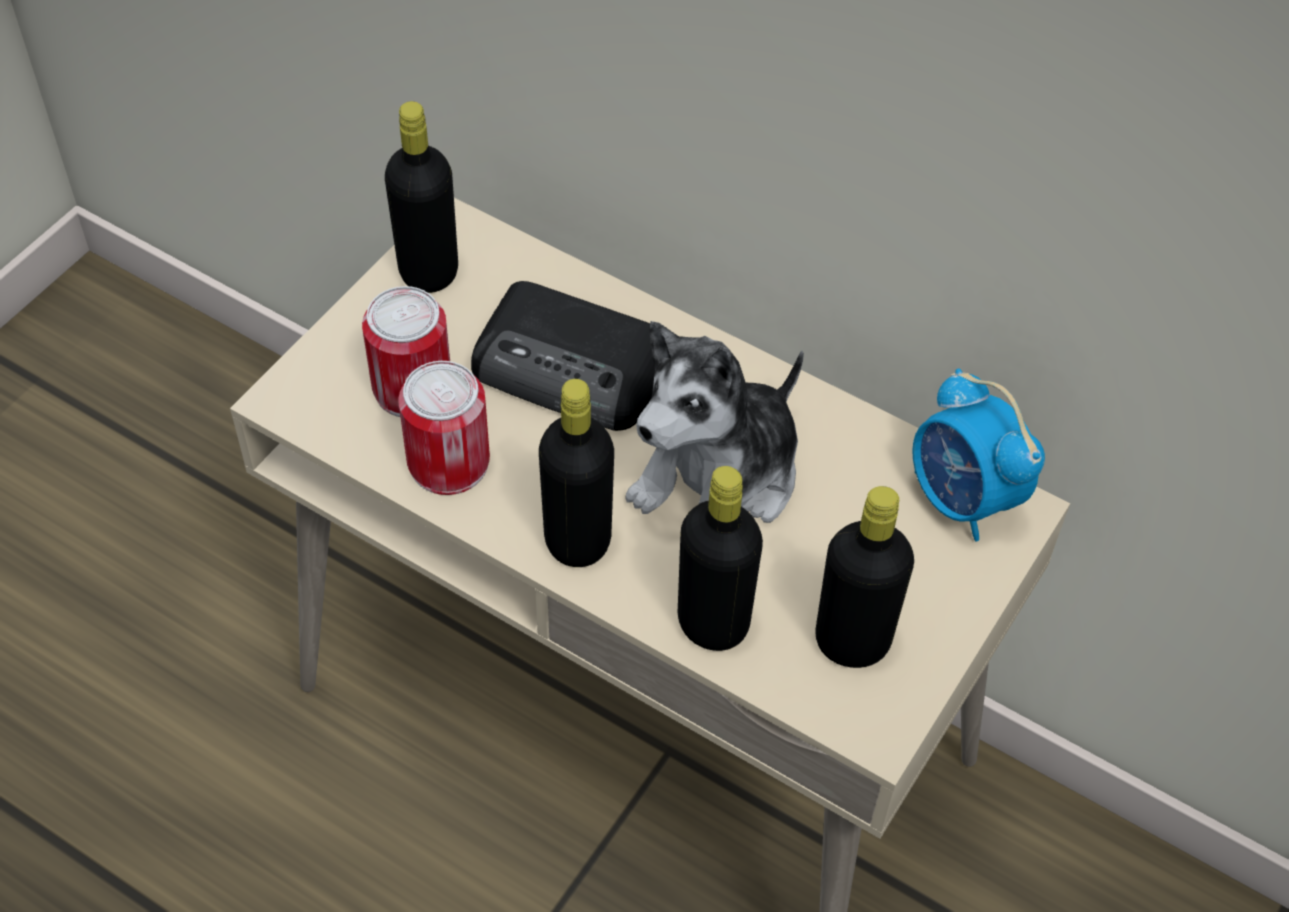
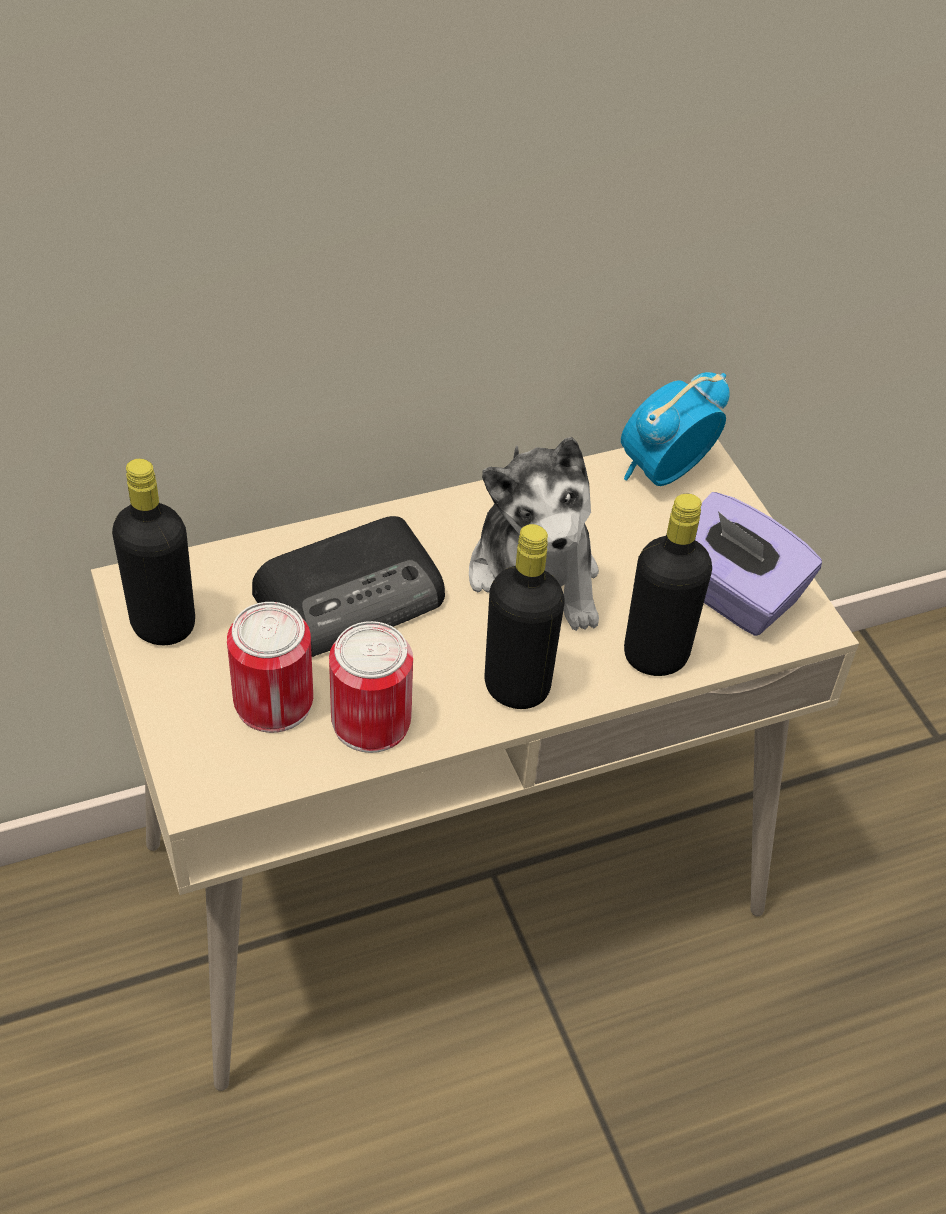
camera: 55 degrees left, 5 degrees down
black bottle [815,486,914,668] -> purple tissue box [695,492,822,636]
alarm clock [912,368,1045,541] -> alarm clock turned 135 degrees clockwise [621,372,730,486]

